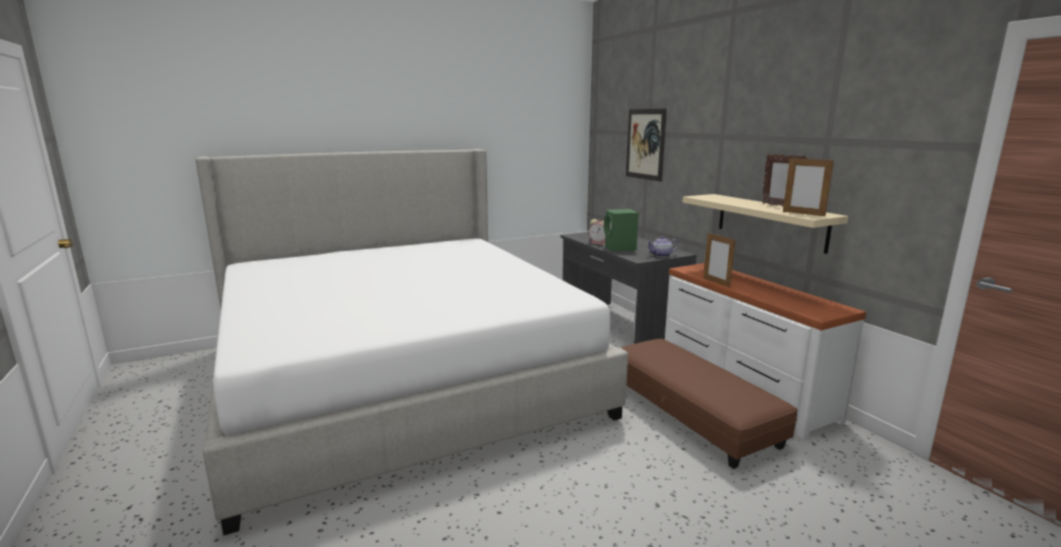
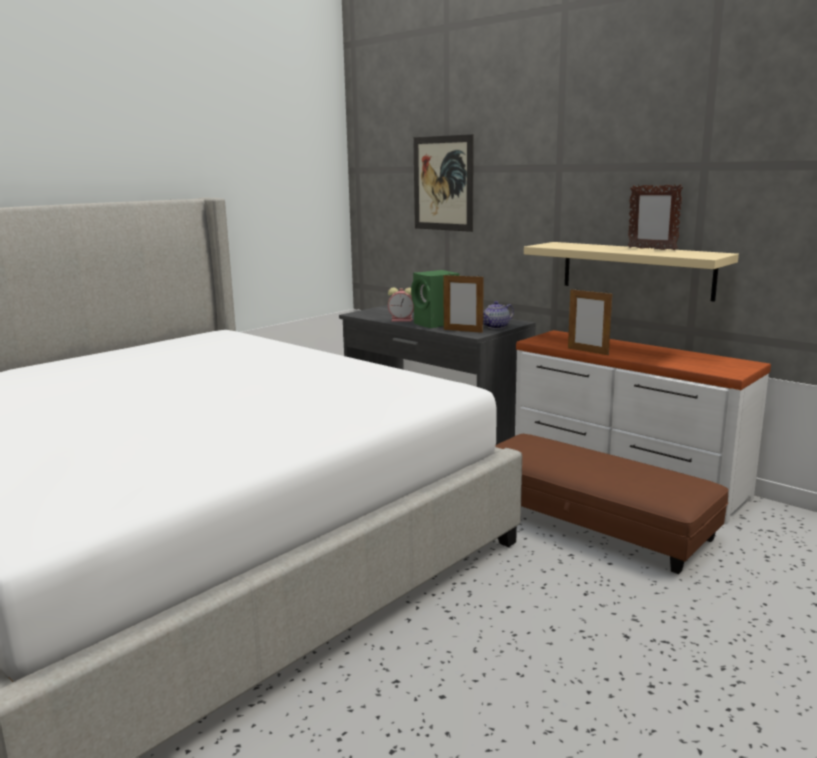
camera: 20 degrees left, 0 degrees up
picture frame [783,156,834,216] -> picture frame moved to [443,273,484,333]

